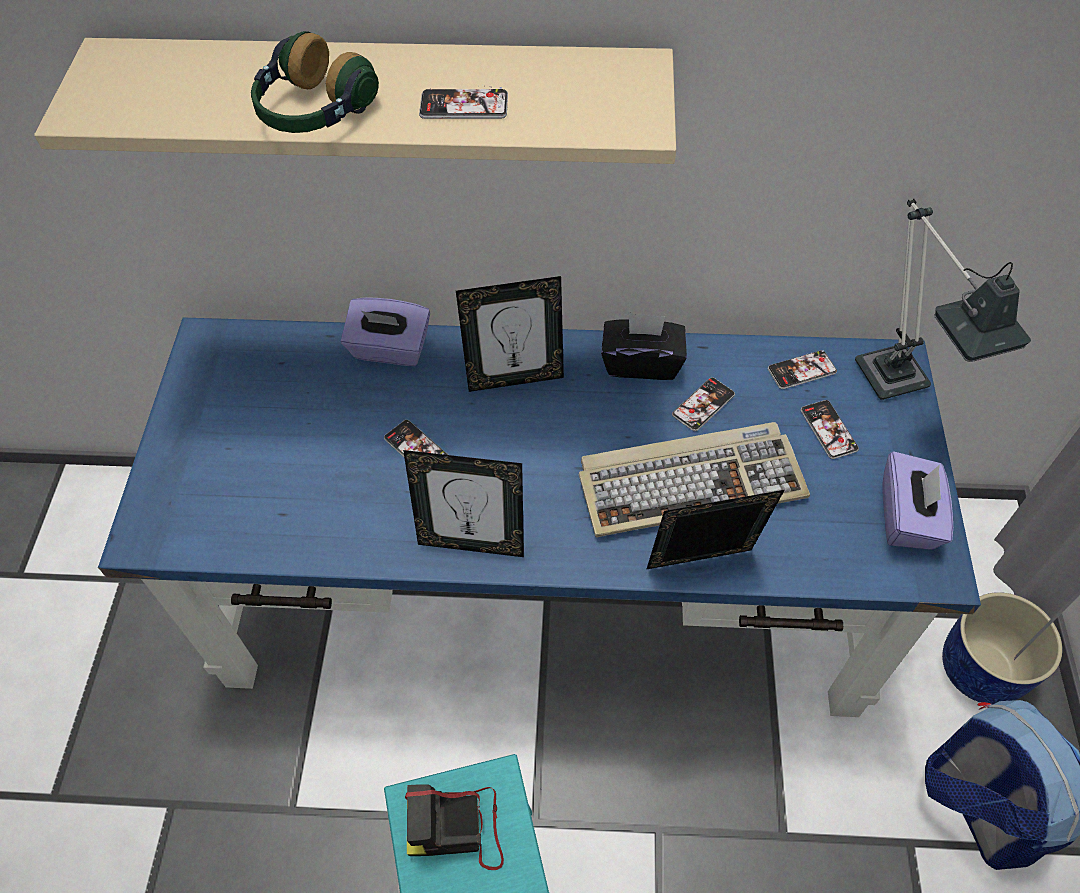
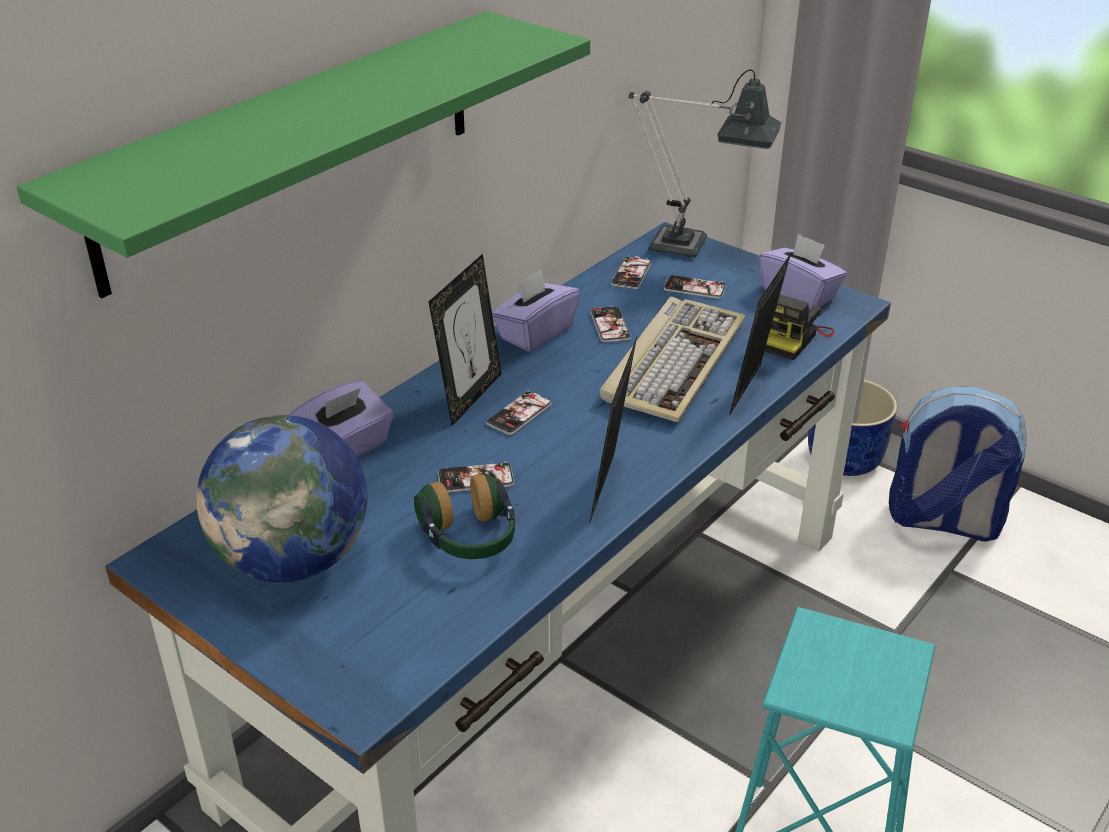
camera: 55 degrees left, 20 degrees down
beige shelf [34,38,676,164] -> green shelf [17,11,590,298]
headphones [251,31,379,133] -> headphones moved to [414,474,515,559]
picture frame [403,450,524,557] -> picture frame turned 150 degrees clockwise [589,337,637,524]
camera [405,784,504,870] -> camera moved to [765,294,835,360]
phone [419,86,508,119] -> phone moved to [486,390,552,435]
black tissue box [601,312,687,380] -> purple tissue box [492,270,580,352]
none -> globe [196,415,367,582]

